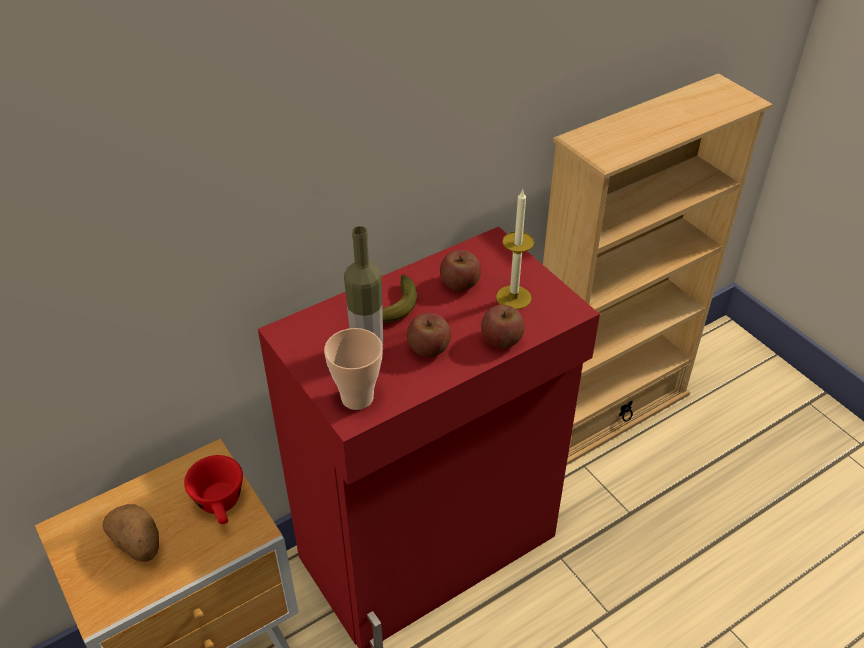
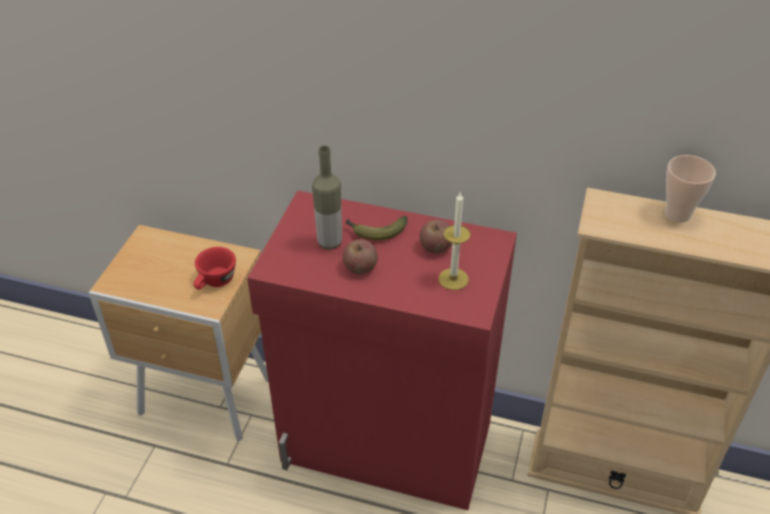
camera: 50 degrees right, 0 degrees up
potato [103,504,159,562] -> none
cup [324,328,383,410] -> cup moved to [665,155,716,223]
apple [481,305,525,348] -> none

